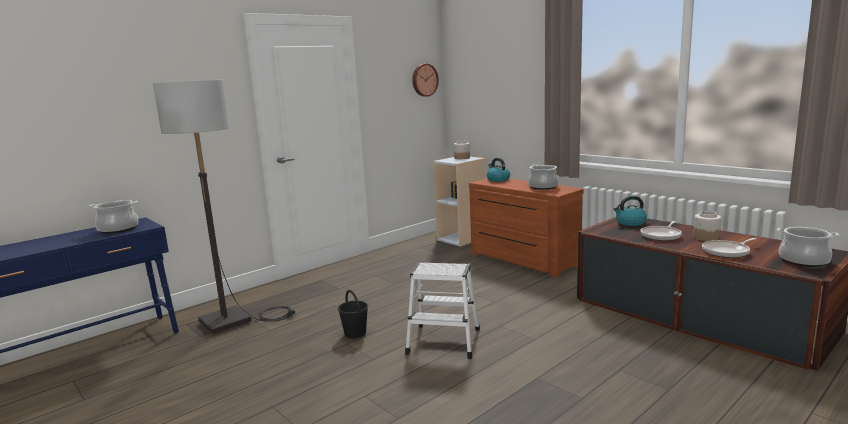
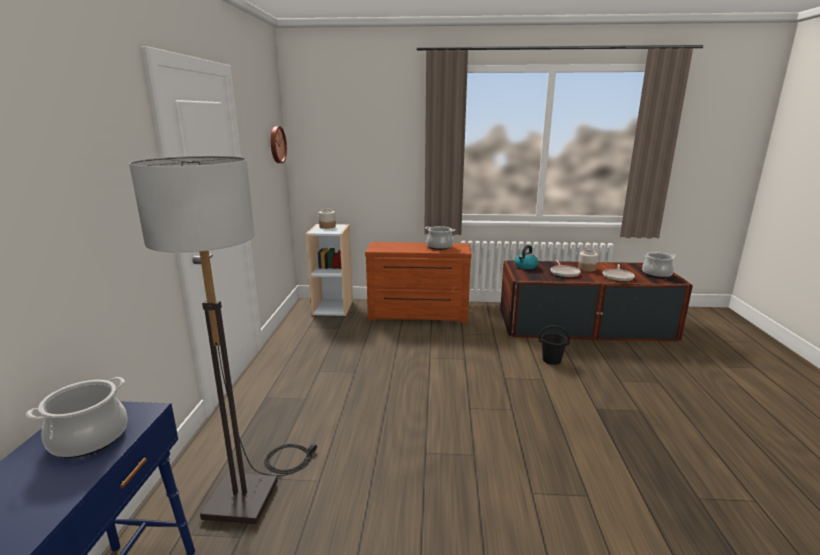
camera: 45 degrees left, 5 degrees up
black bucket [338,290,368,338] -> black bucket moved to [539,325,570,365]
white step ladder [405,262,480,359] -> none
kettle [487,158,510,182] -> none

